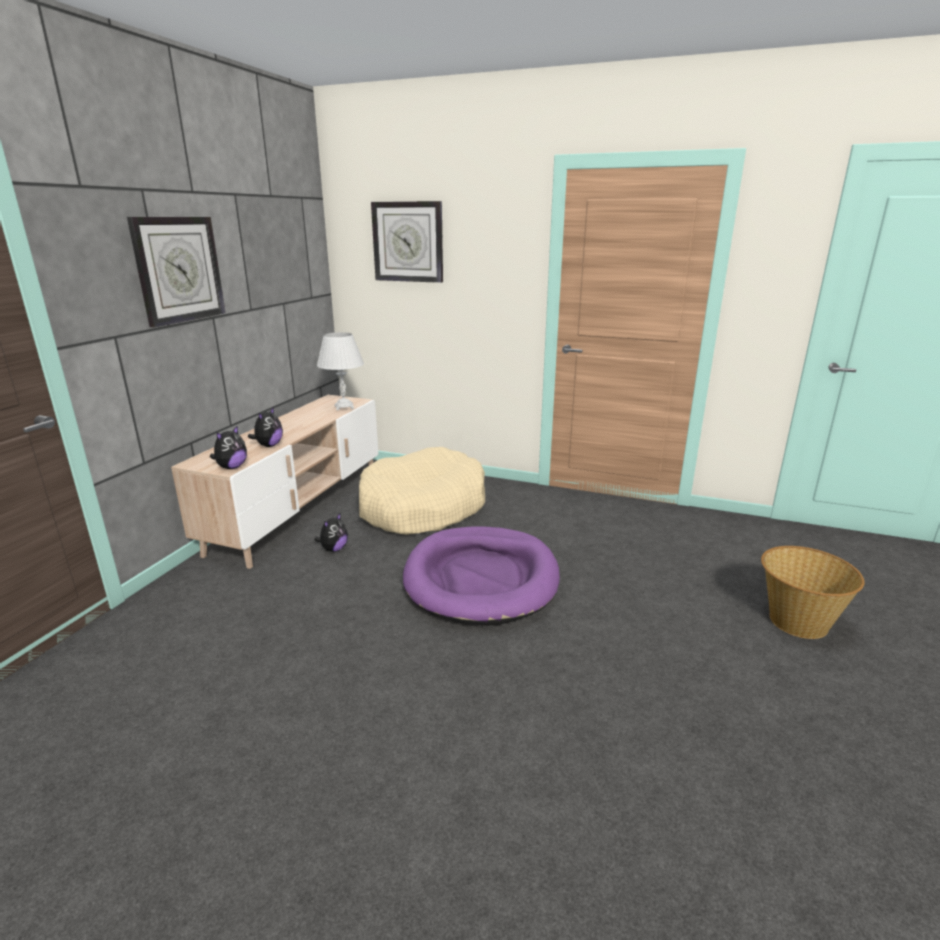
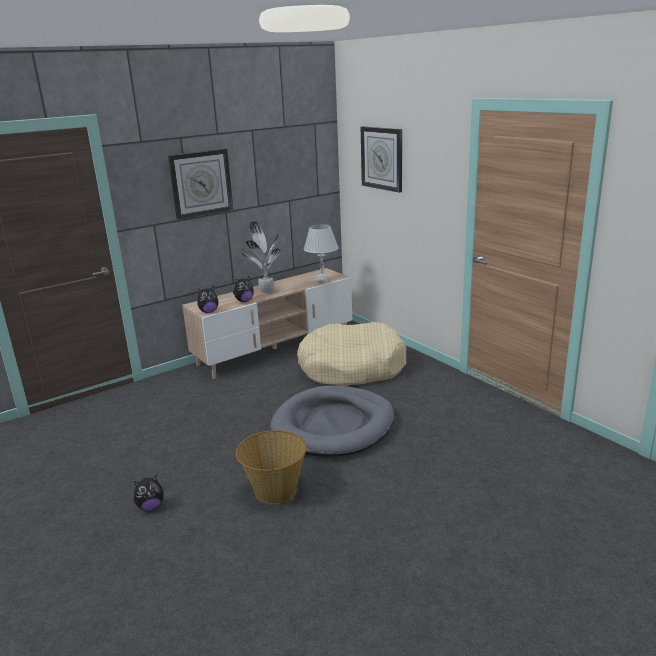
camera: 35 degrees right, 0 degrees up
plush toy [315,512,348,552] -> plush toy moved to [134,475,164,510]
purple dog bed [403,526,560,626] -> grey dog bed [270,385,394,457]
basket [761,546,865,639] -> basket moved to [236,430,307,504]
none -> potted plant [241,221,281,294]

